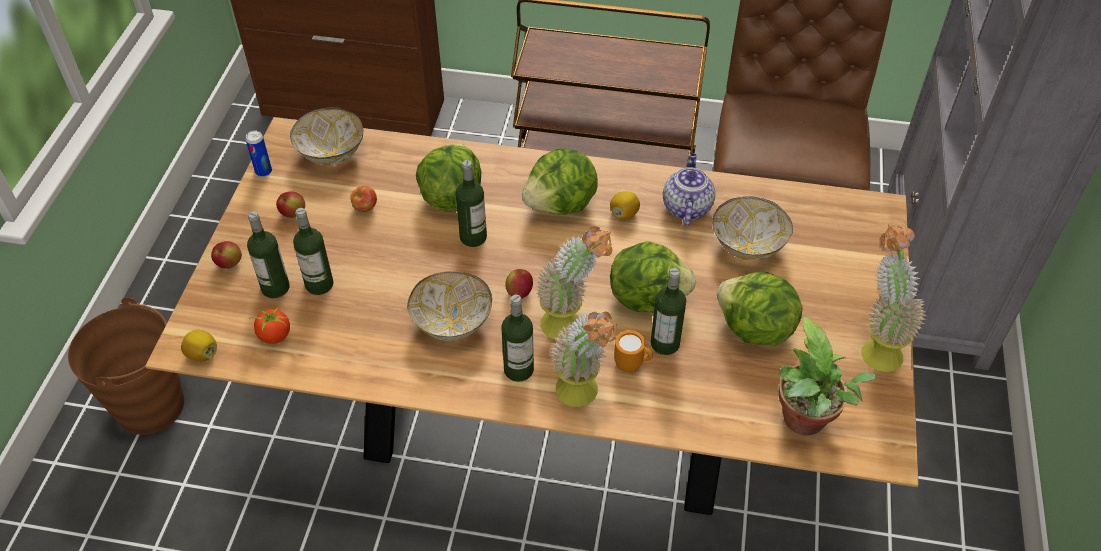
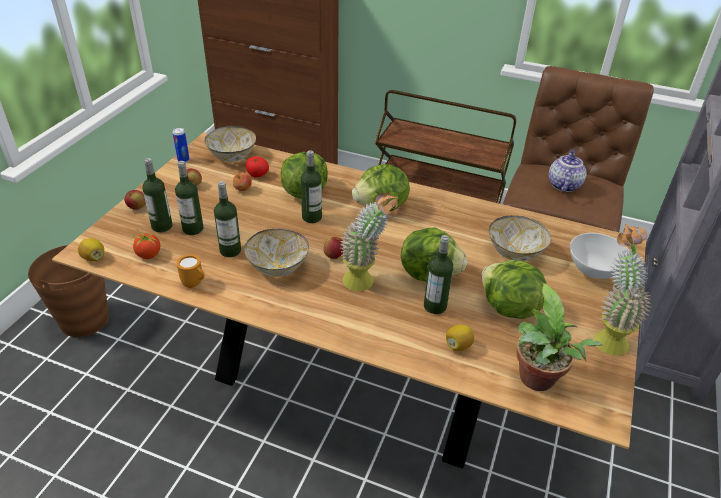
camera: 10 degrees right, 10 degrees down
bottle [501,295,534,382] -> bottle moved to [214,181,241,257]
potted plant [550,310,617,407] -> none
lemon [610,191,640,220] -> lemon moved to [446,325,474,351]
orange mug [614,330,653,373] -> orange mug moved to [177,254,205,288]
teapot [663,153,715,226] -> teapot moved to [548,149,587,192]
none -> tomato [246,157,269,177]
none -> white bowl [570,233,629,279]

